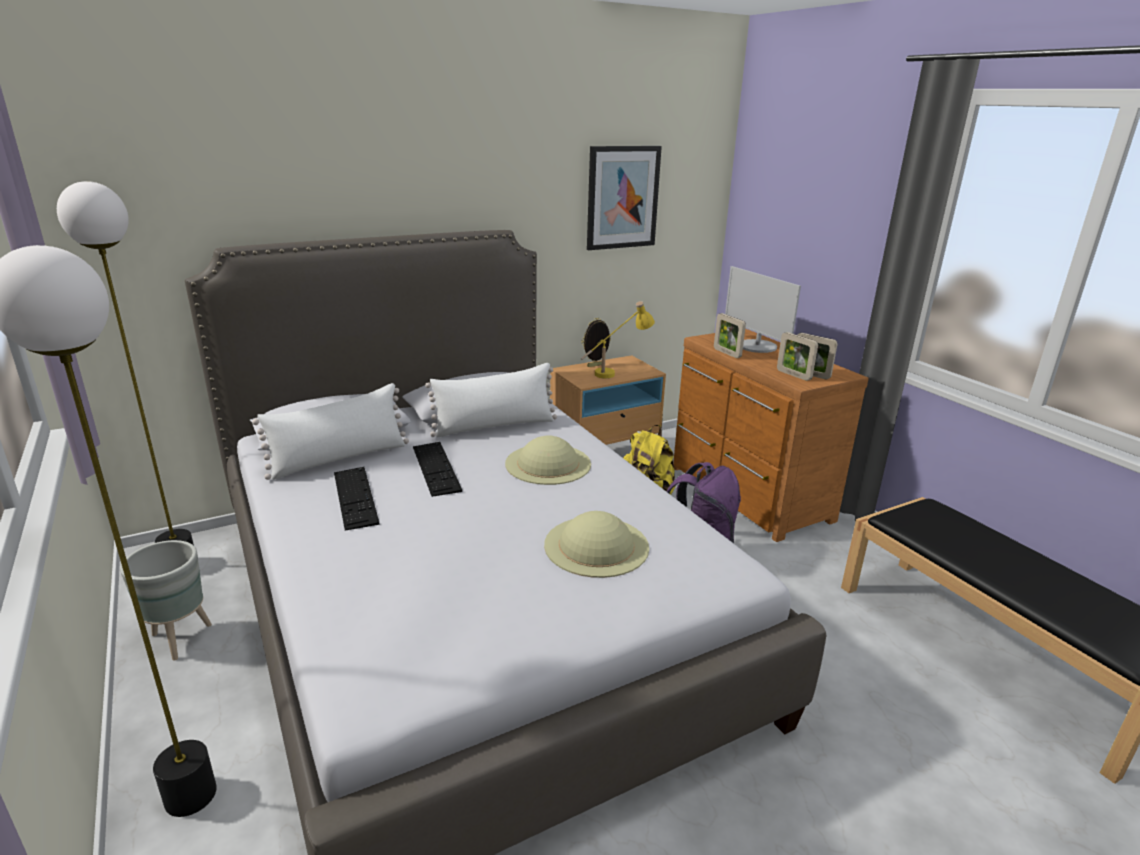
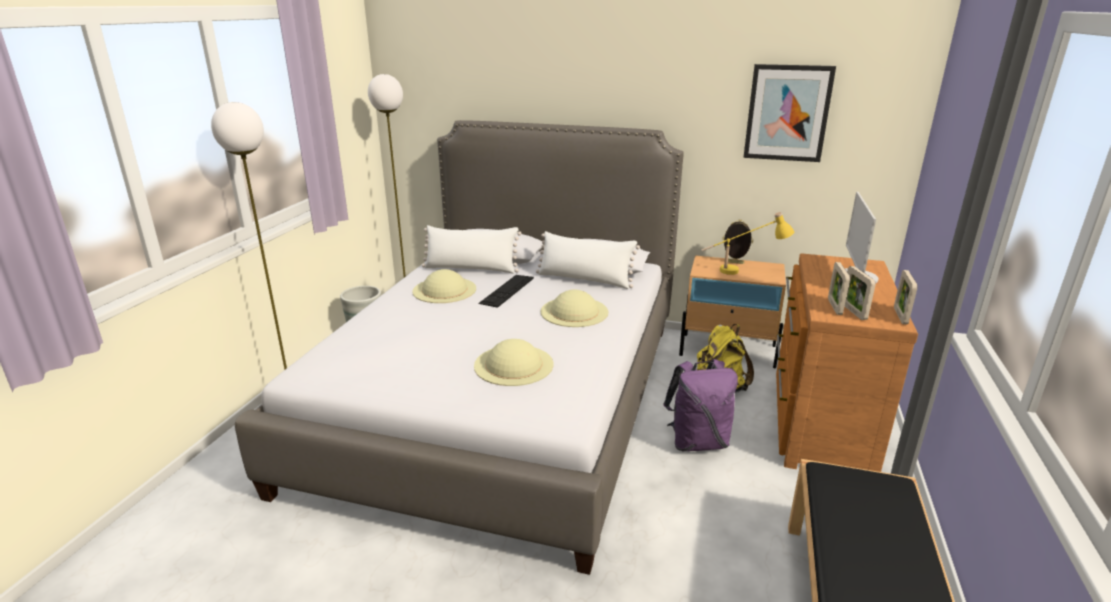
camera: 45 degrees right, 0 degrees up
keyboard [334,467,380,531] -> beige hat [412,269,476,303]
picture frame [714,313,746,358] -> picture frame moved to [894,270,918,325]

